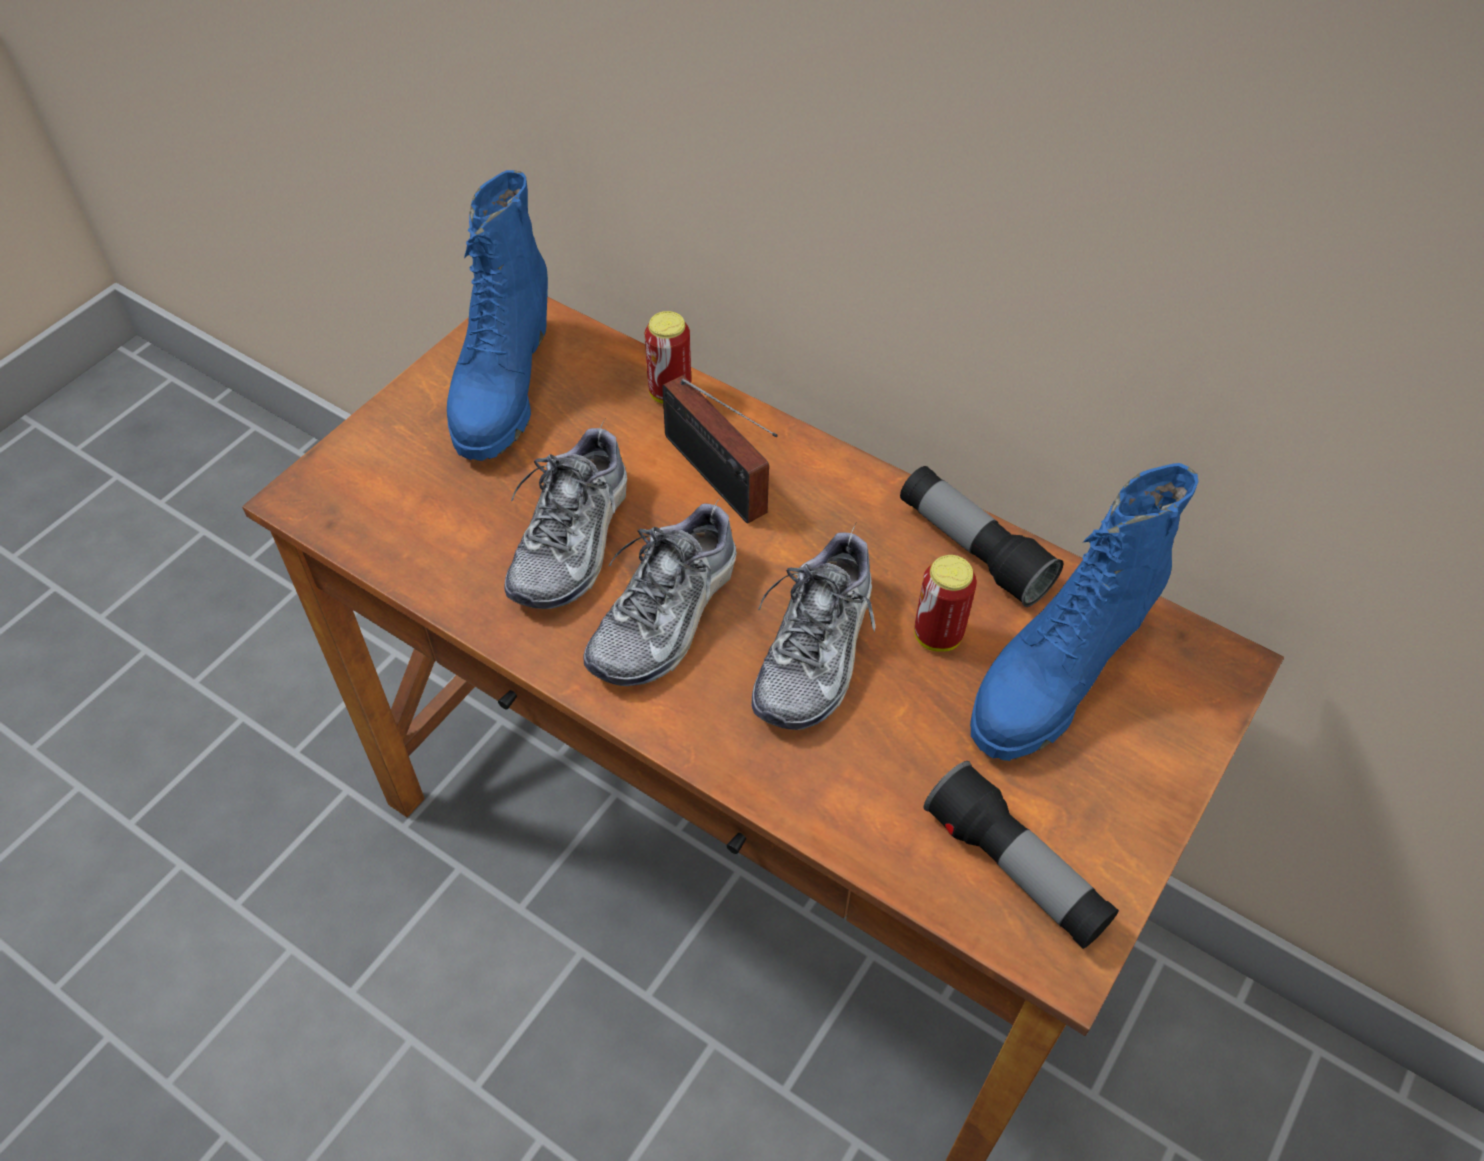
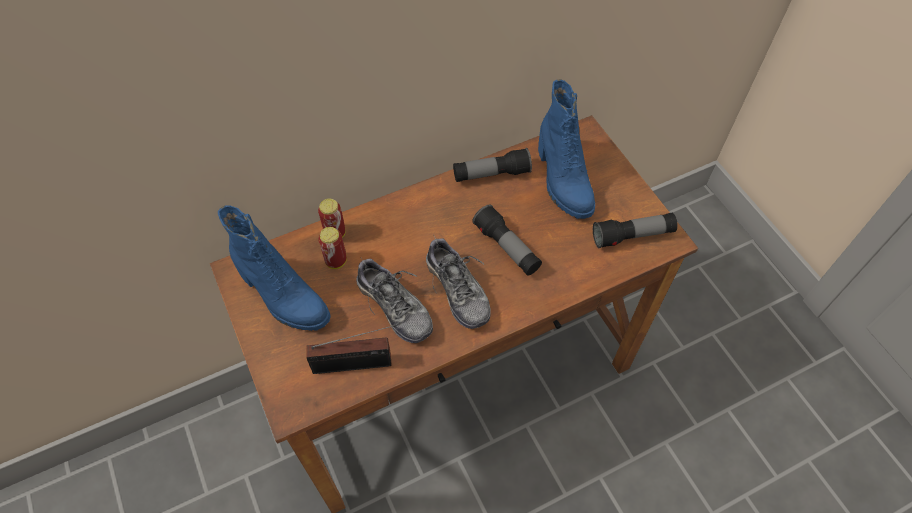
camera: 60 degrees left, 5 degrees up
radio [662,375,778,524] -> radio moved to [306,325,396,374]
shoe [751,521,875,730] -> flashlight [472,205,542,276]
can [914,555,977,652] -> can moved to [318,227,347,269]

